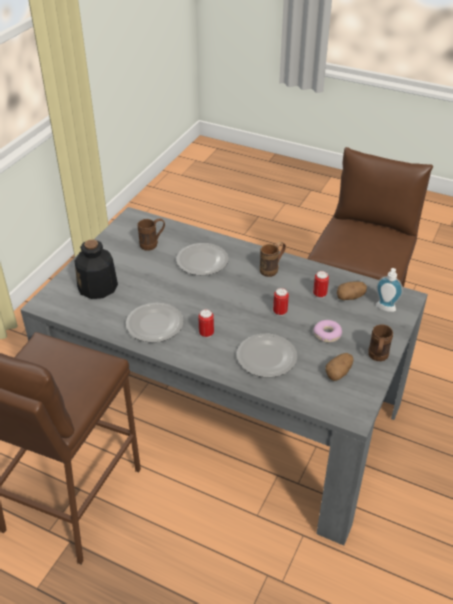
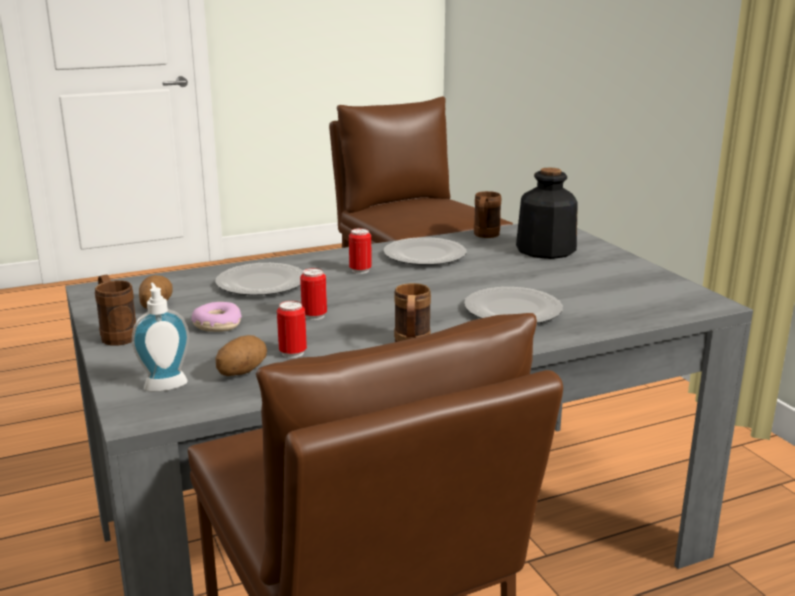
camera: 130 degrees right, 20 degrees down
brown mug [138,218,165,251] -> brown mug moved to [474,191,501,238]

